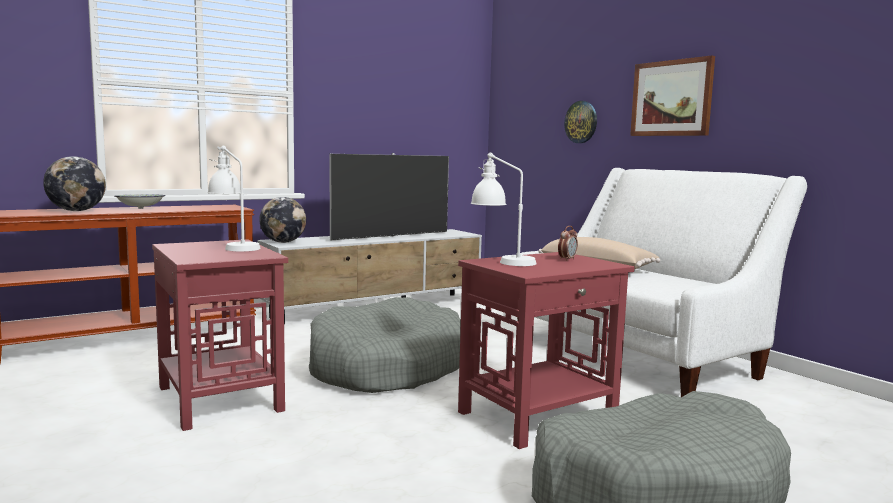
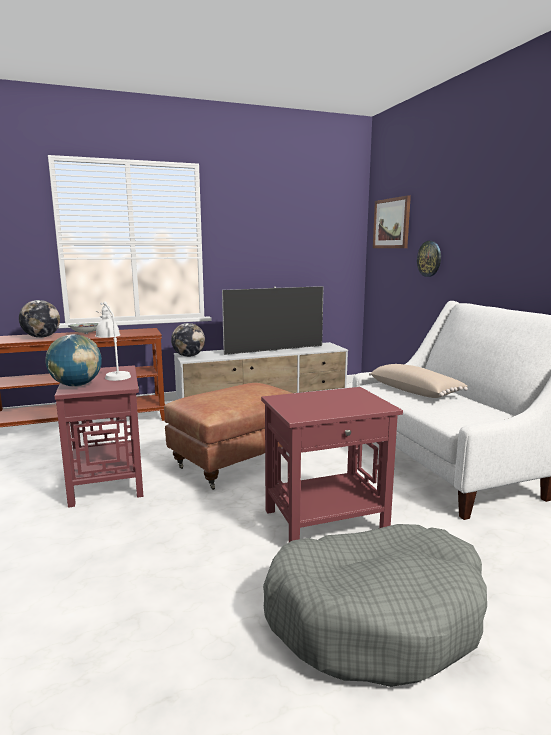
camera: 15 degrees right, 5 degrees up
grey dog bed [309,297,461,393] -> brown ottoman [164,383,292,490]
white table lamp [471,153,536,266] -> none
alarm clock [558,226,578,261] -> none
picture [630,55,715,136] -> picture moved to [373,195,411,248]
none -> globe [46,334,102,386]

